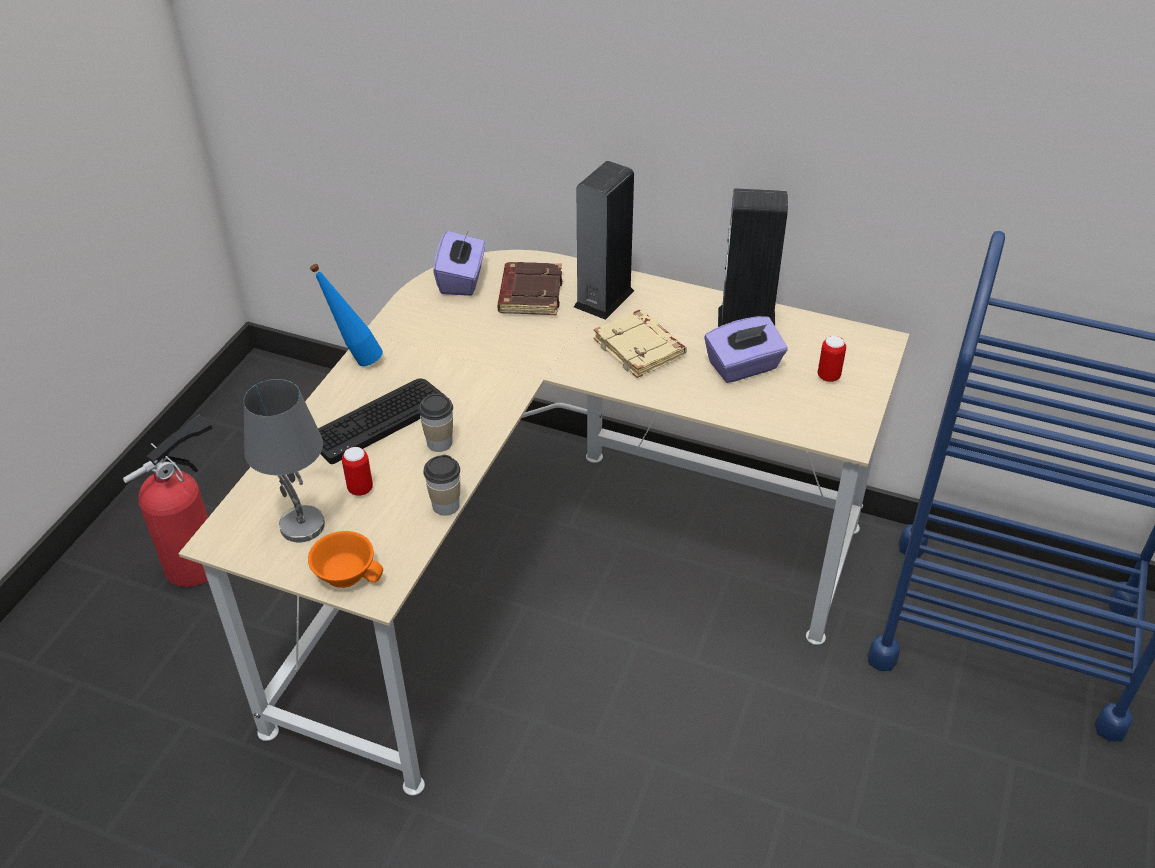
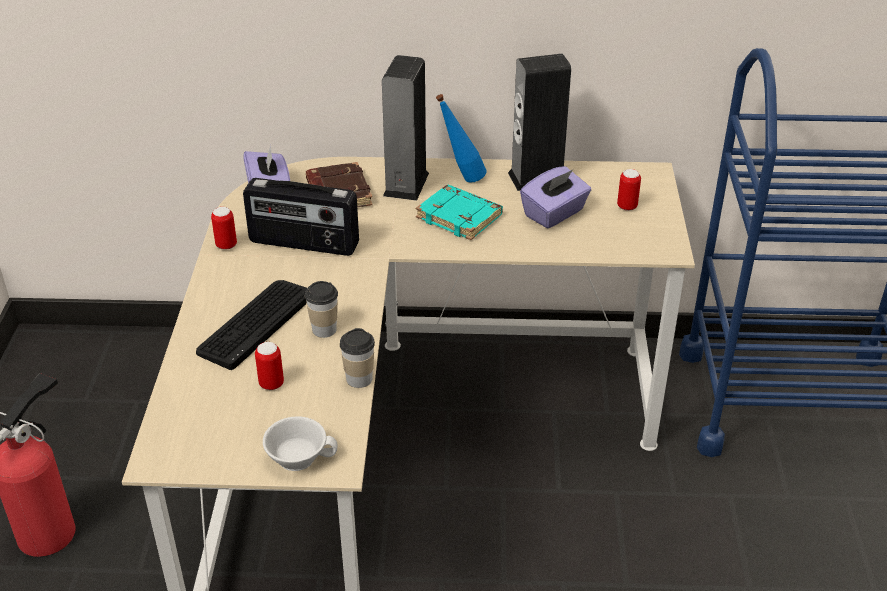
camera: 20 degrees left, 5 degrees down
grey table lamp [243,379,325,542] -> none
orange cup [308,531,383,588] -> white cup [263,416,337,471]
blue bottle [310,264,383,366] -> blue bottle moved to [436,94,487,183]
beige book [594,310,687,378] -> turquoise book [416,185,503,240]
none -> can [211,207,237,250]
none -> radio [243,178,359,256]

